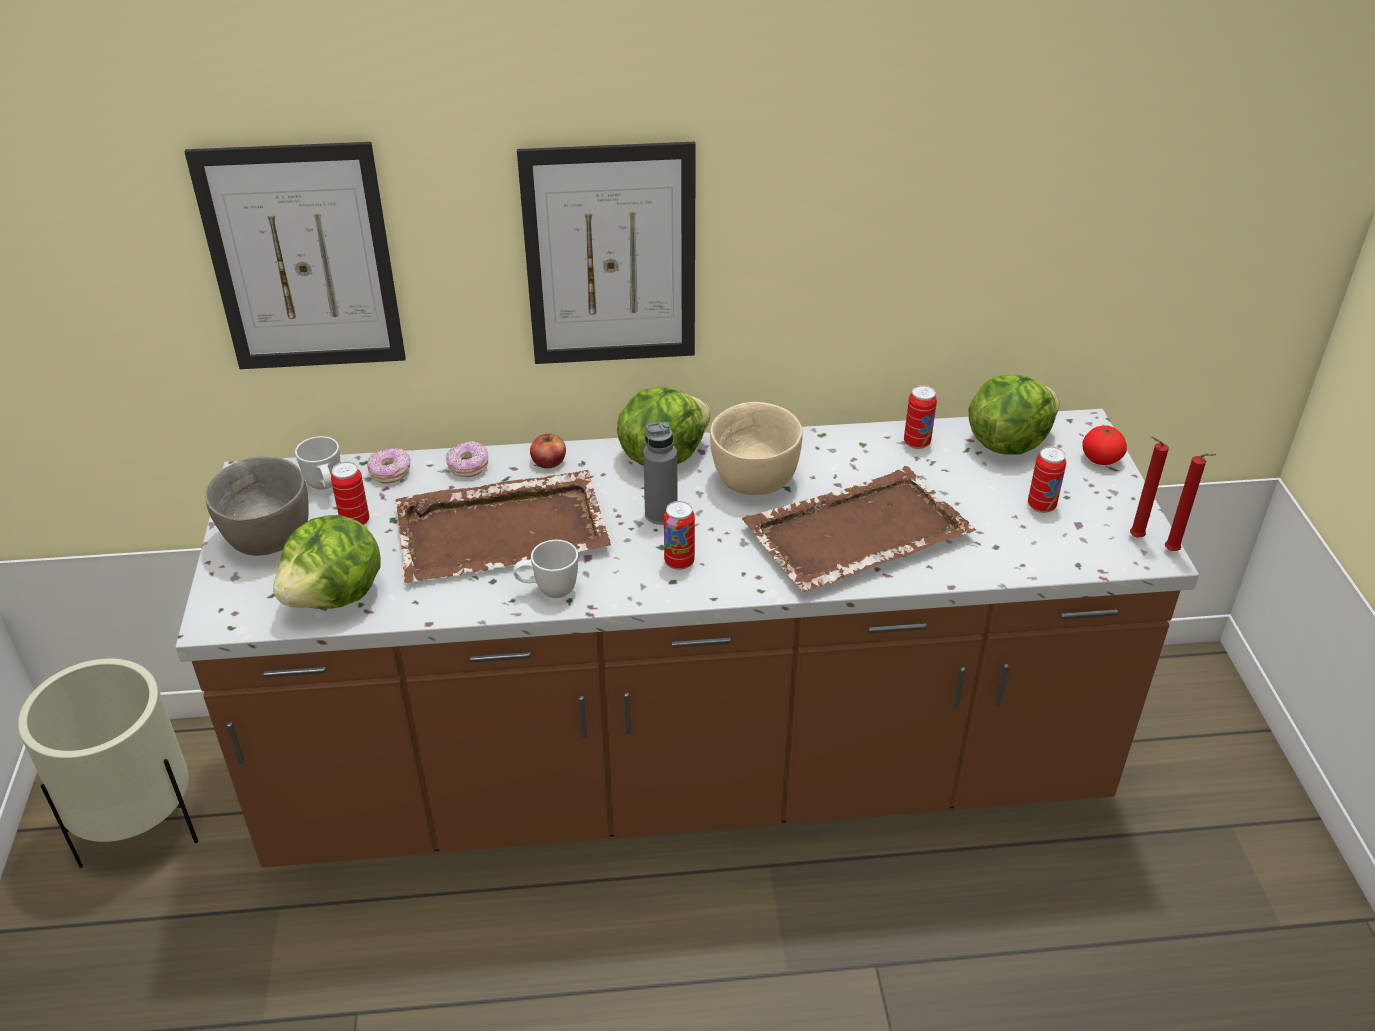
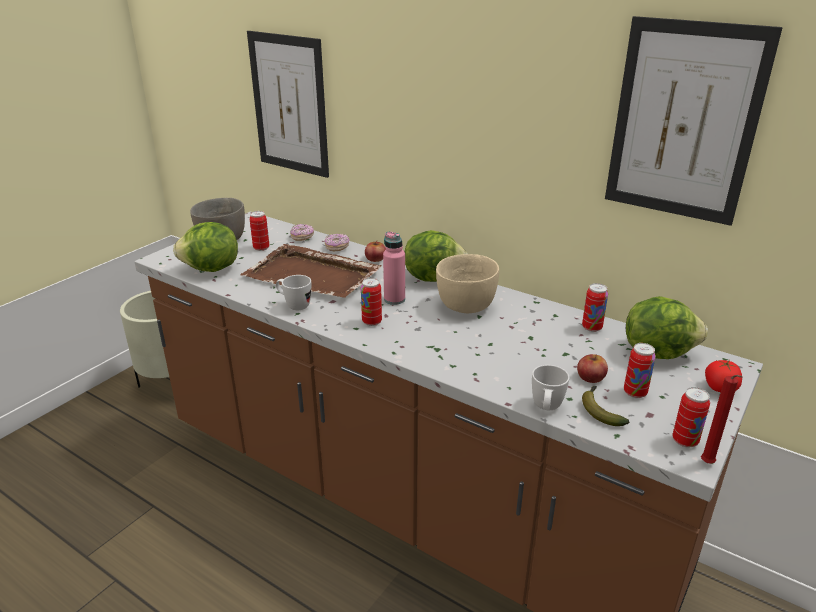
camera: 40 degrees right, 10 degrees down
white mug [295,436,340,490] -> white mug moved to [532,365,570,410]
picture [517,142,696,364] -> picture moved to [605,16,783,226]
grey bottle [643,422,678,525] -> pink bottle [383,232,405,305]
brown tray [742,466,976,592] -> none
red candle [1130,437,1169,538] -> can [672,387,710,448]
none -> apple [577,354,608,383]
none -> banana [582,386,629,426]

